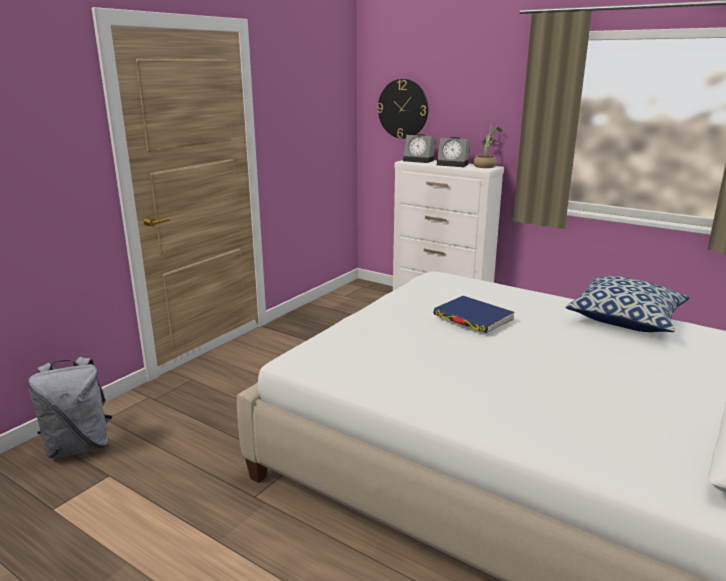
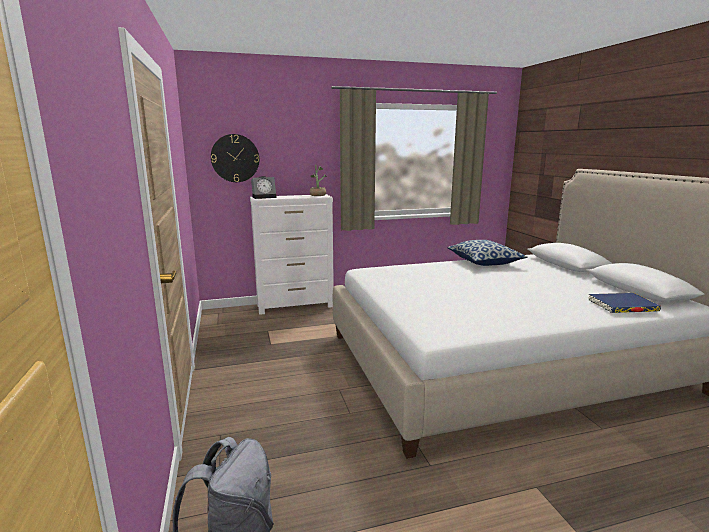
camera: 50 degrees left, 5 degrees down
blue book [433,296,515,333] -> blue book moved to [589,293,661,313]
alarm clock [437,137,470,167] -> none

